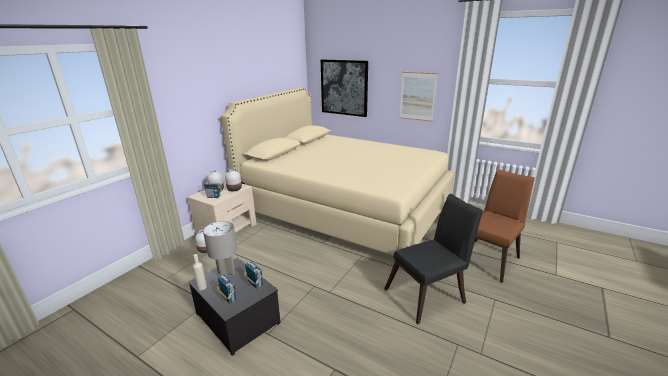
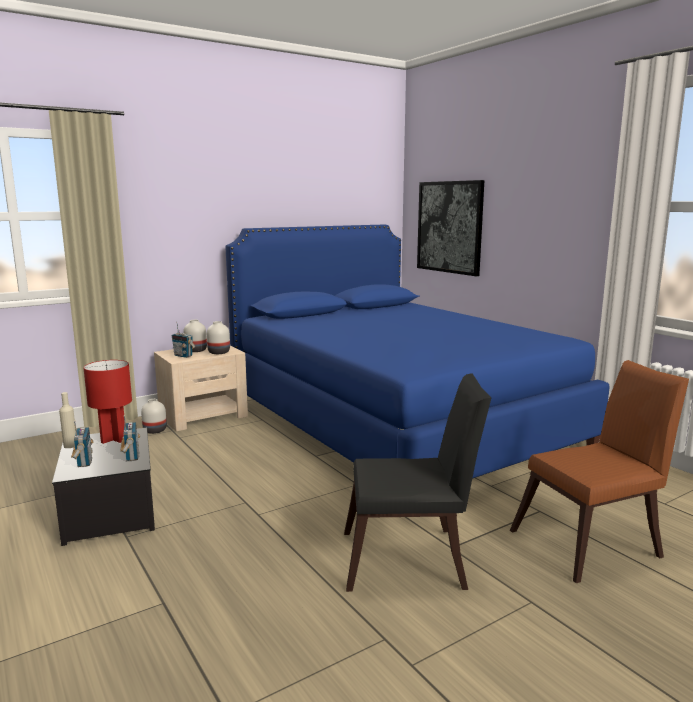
camera: 25 degrees right, 10 degrees down
grey table lamp [203,221,237,276] -> red table lamp [84,360,132,444]
beige bed [221,87,454,256] -> blue bed [225,224,610,479]
picture [400,72,438,122] -> none

